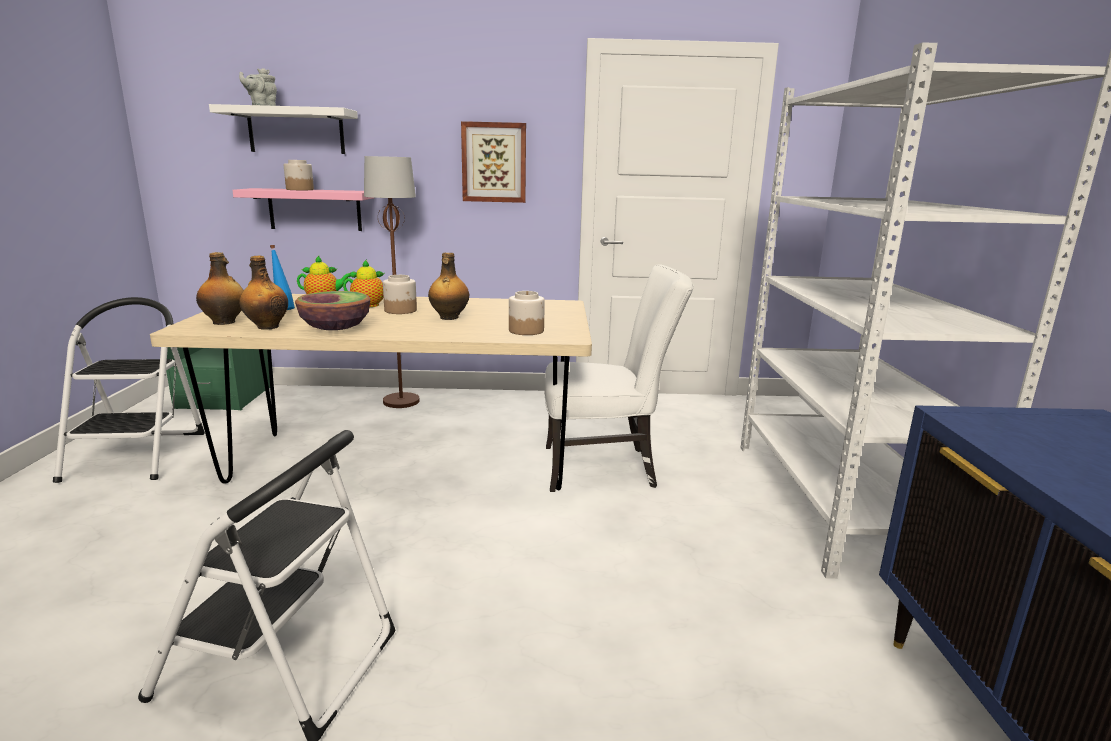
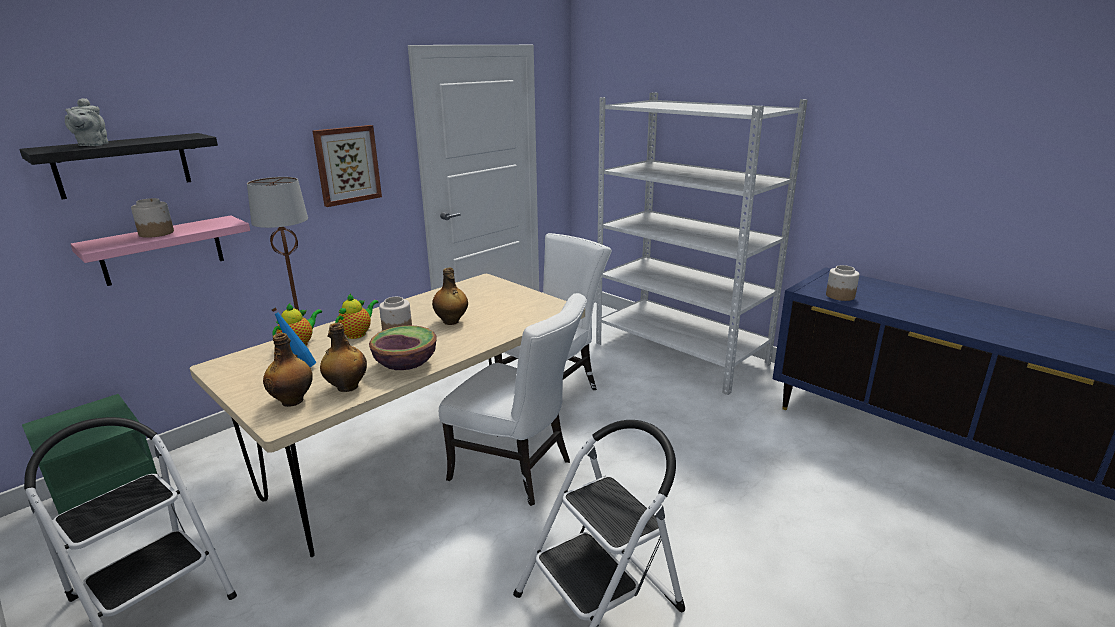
camera: 45 degrees left, 5 degrees up
white shelf [209,104,358,154] -> black shelf [19,133,218,199]
jar [509,291,545,335] -> jar moved to [826,265,859,301]
none -> white chair [439,293,587,506]

